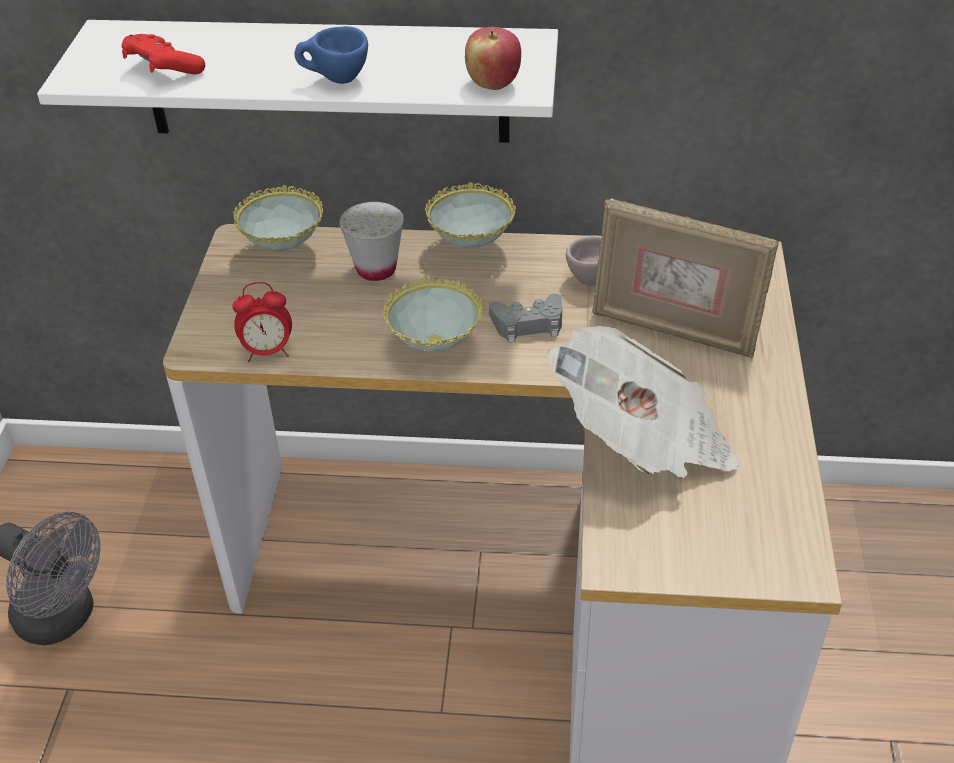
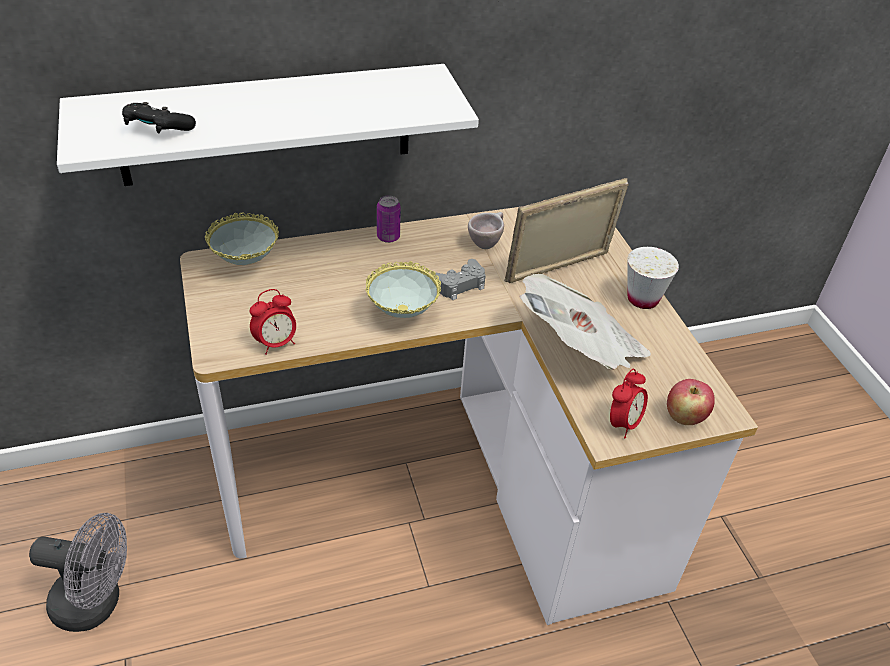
camera: 25 degrees left, 0 degrees up
red game controller [122,34,205,74] -> black game controller [122,102,196,133]
blue cup [295,26,368,84] -> none
white cup [339,202,404,281] -> white cup moved to [627,247,679,309]
bowl [425,182,516,248] -> can [377,195,401,243]
apple [465,27,521,90] -> apple moved to [667,379,715,425]
picture frame [592,198,779,358] -> picture frame turned 150 degrees clockwise [504,178,628,283]
none -> alarm clock [610,369,648,439]

